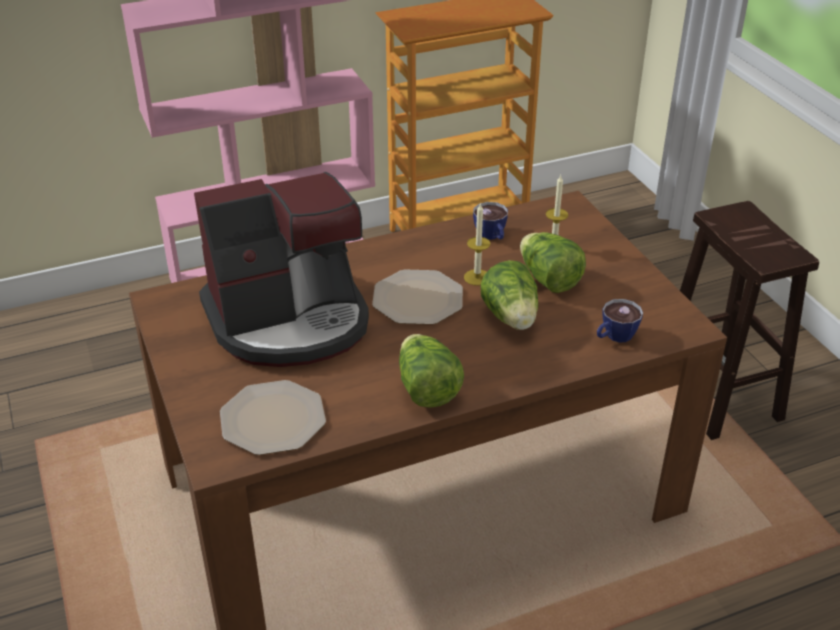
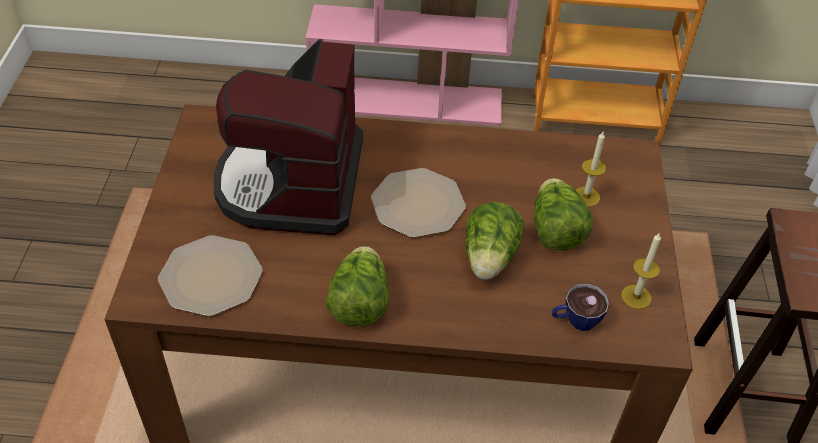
camera: 25 degrees right, 10 degrees up
coffee machine [194,172,369,367] -> coffee machine turned 90 degrees clockwise [214,39,363,235]
candle [464,203,490,286] -> candle moved to [621,232,661,309]
cup [473,202,508,240] -> none

